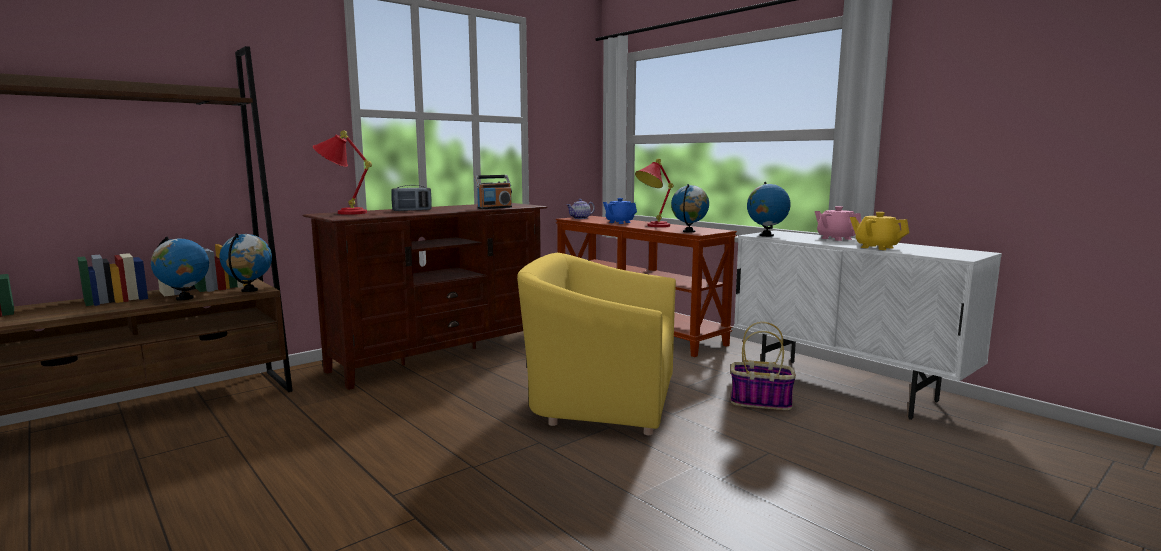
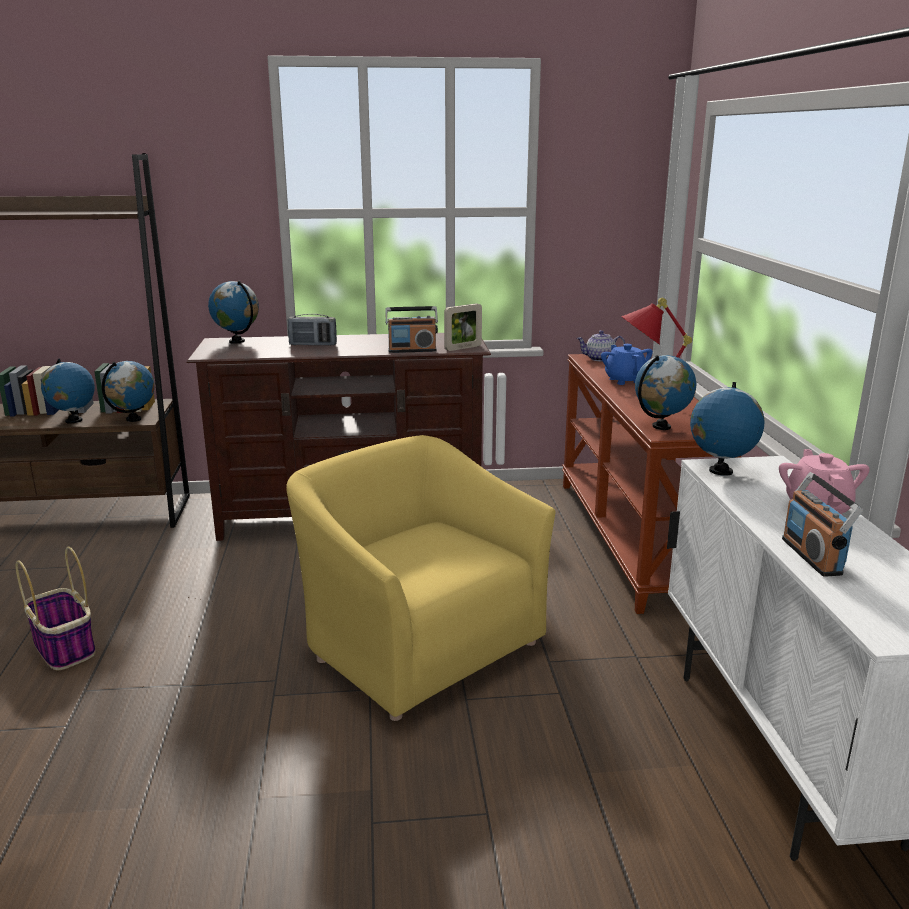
camera: 35 degrees right, 10 degrees up
red table lamp [313,131,372,215] -> globe [208,280,259,344]
basket [731,322,796,410] -> basket moved to [16,547,96,671]
yellow teapot [850,212,909,250] -> radio [782,472,863,577]
none -> picture frame [444,303,482,351]

